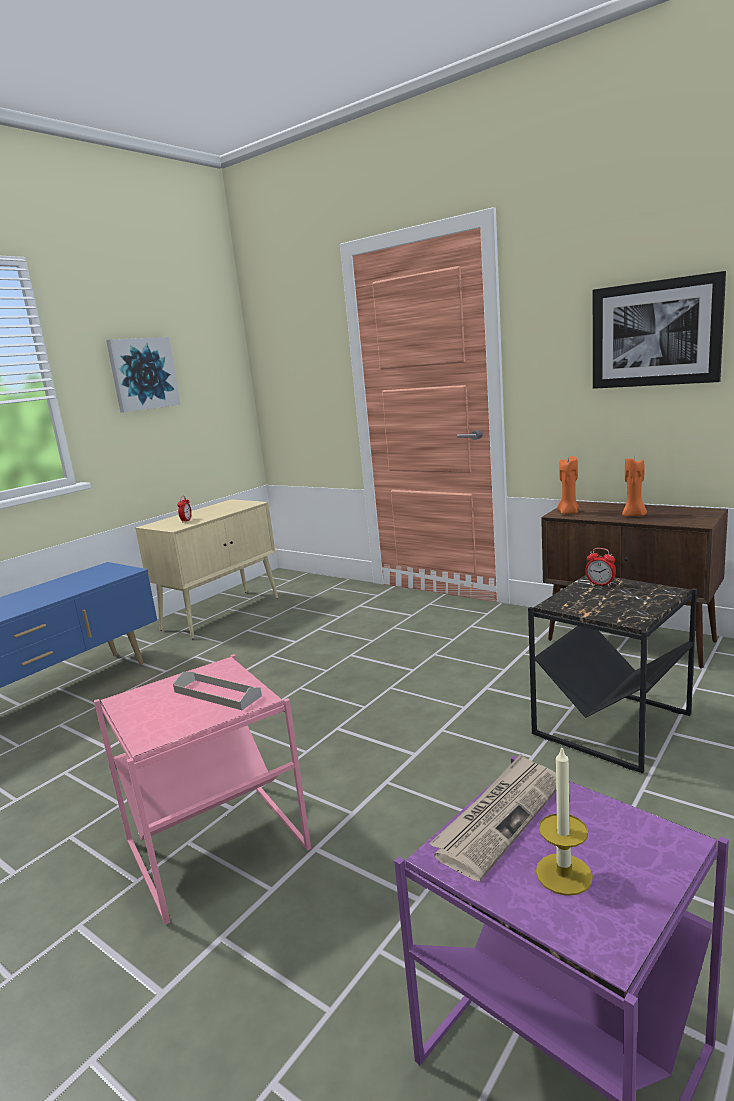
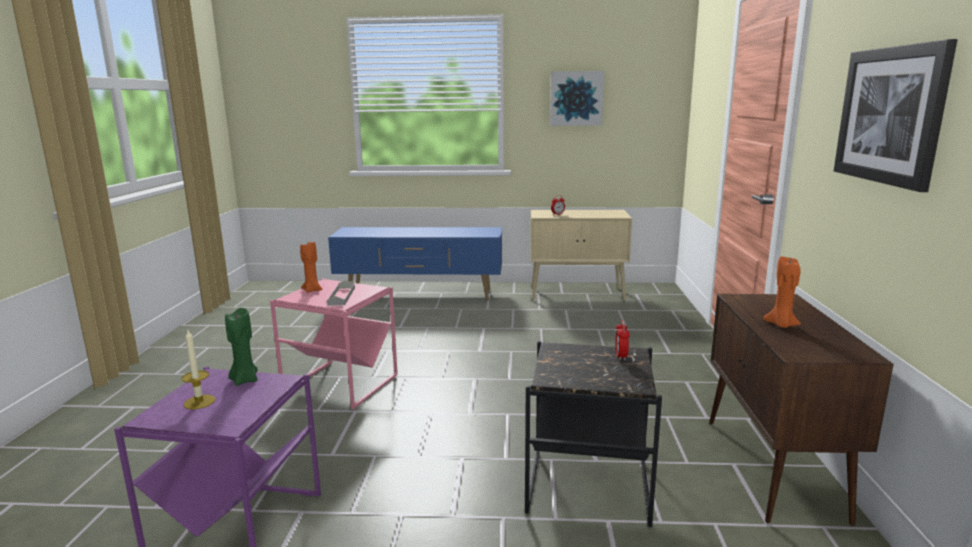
camera: 55 degrees right, 0 degrees up
newspaper [429,754,556,881] -> green candle [225,308,258,386]
orange candle [557,456,579,514] -> orange candle moved to [300,241,322,293]

